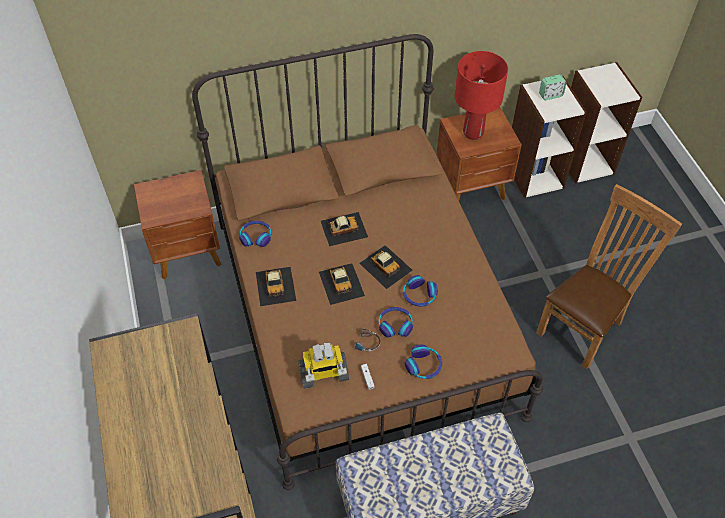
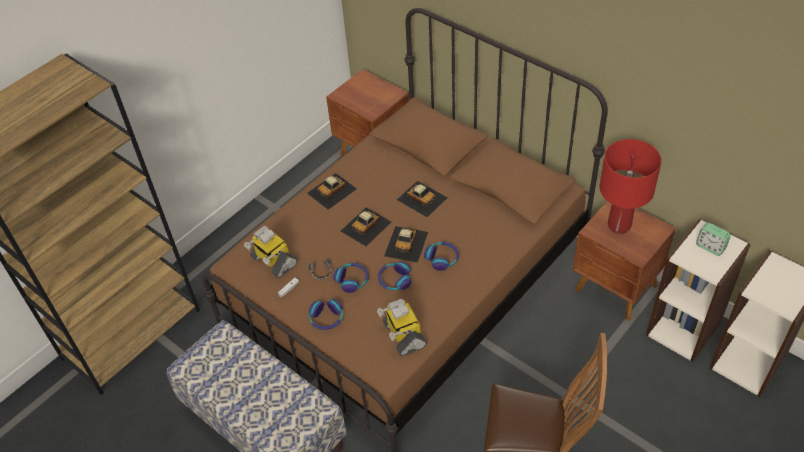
camera: 60 degrees right, 5 degrees down
headphones [239,221,271,247] -> headphones moved to [424,242,459,271]
none -> toy robot [377,299,427,356]

